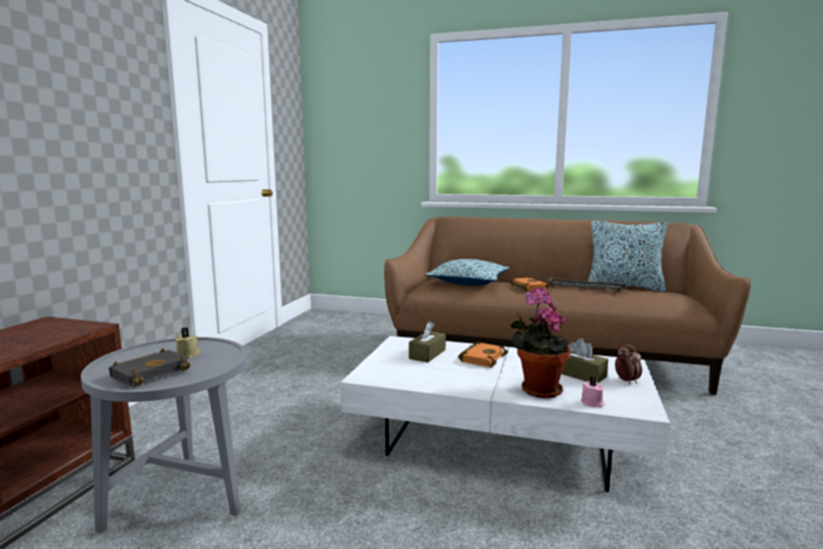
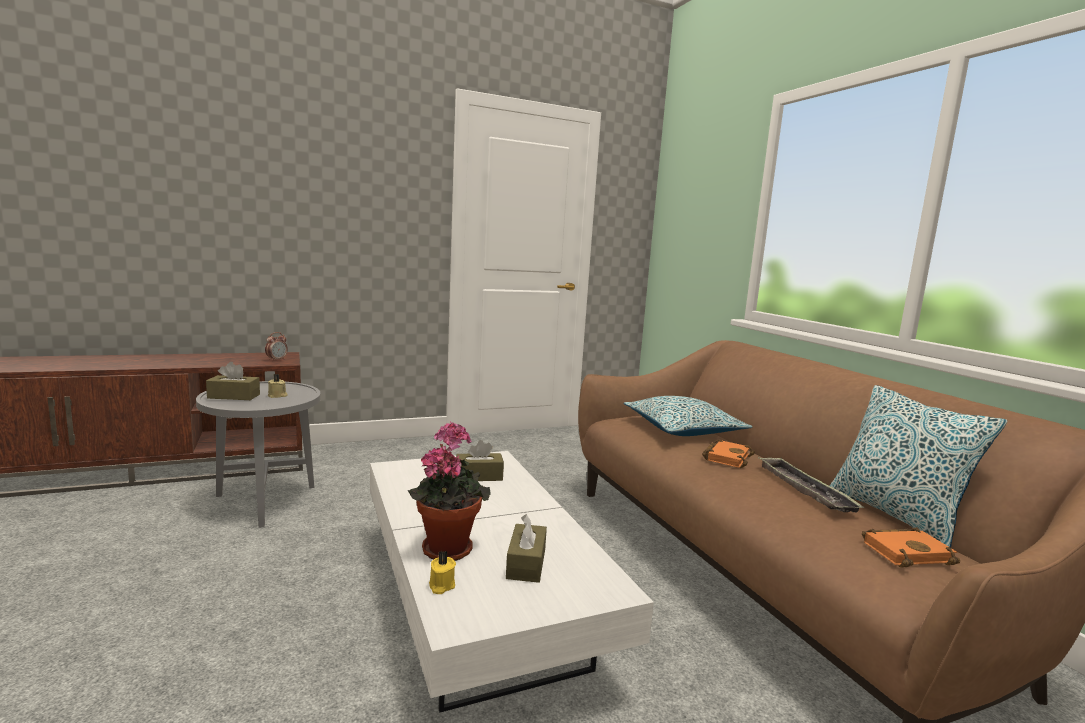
camera: 50 degrees right, 0 degrees up
black book [109,348,191,387] -> brown tissue box [206,362,260,400]
orange book [458,341,508,367] -> orange book moved to [862,527,960,567]
pink candle [581,376,605,407] -> yellow candle [429,550,456,594]
alarm clock [615,345,642,384] -> alarm clock moved to [265,332,288,361]

